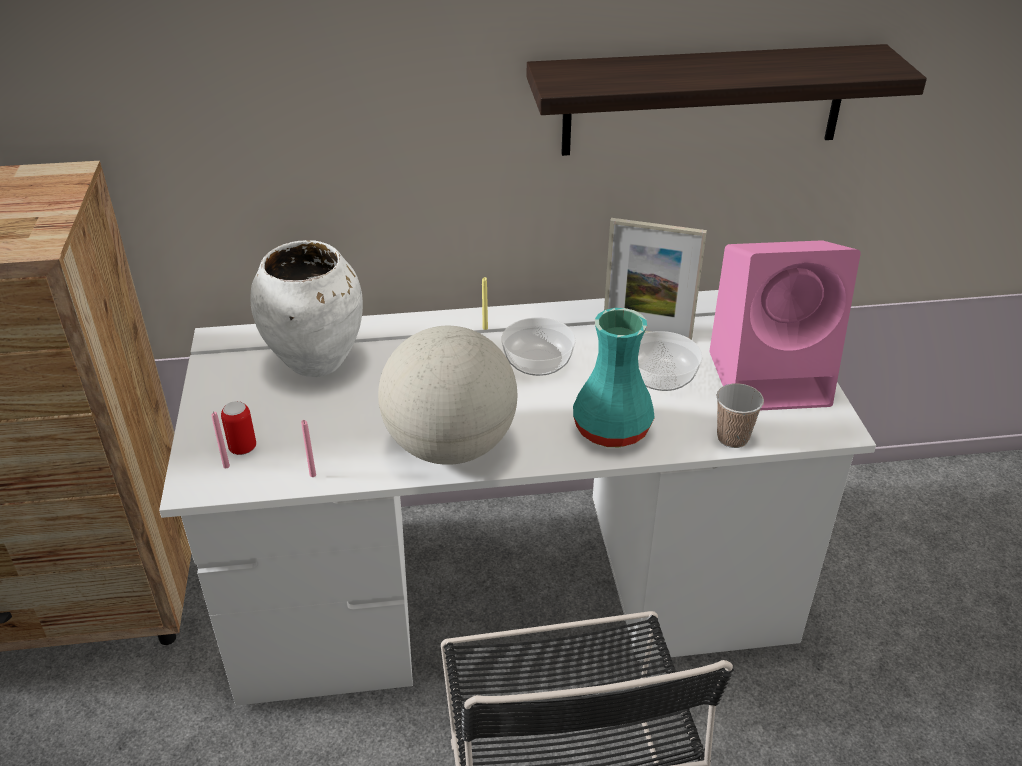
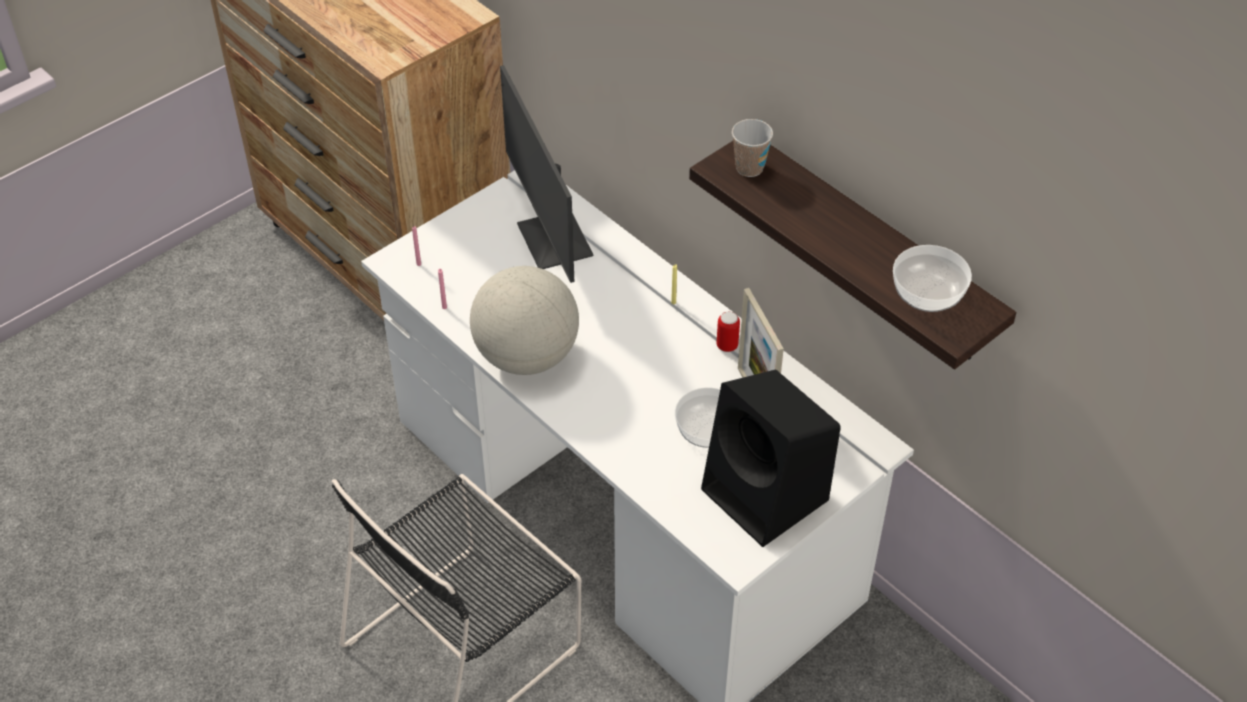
camera: 55 degrees right, 10 degrees up
can [221,401,256,455] -> can moved to [716,312,740,352]
white vase [251,240,363,377] -> monitor [500,65,594,283]
bowl [501,318,576,376] -> bowl moved to [893,245,972,312]
turquoise vase [573,308,655,447] -> none
pink speaker [709,240,861,410] -> black speaker [701,370,841,547]
cup [716,383,764,448] -> cup moved to [732,119,773,177]

